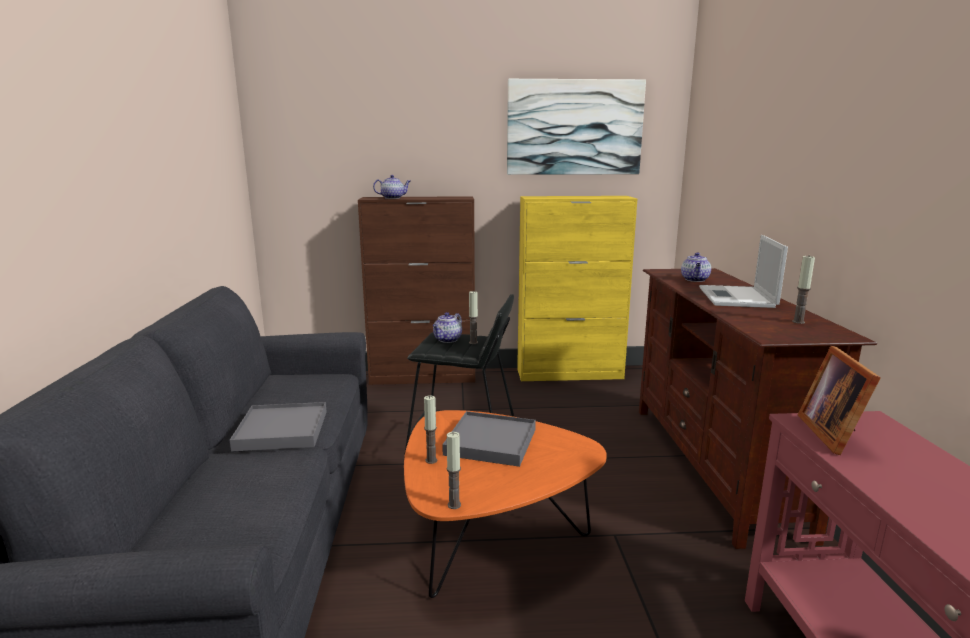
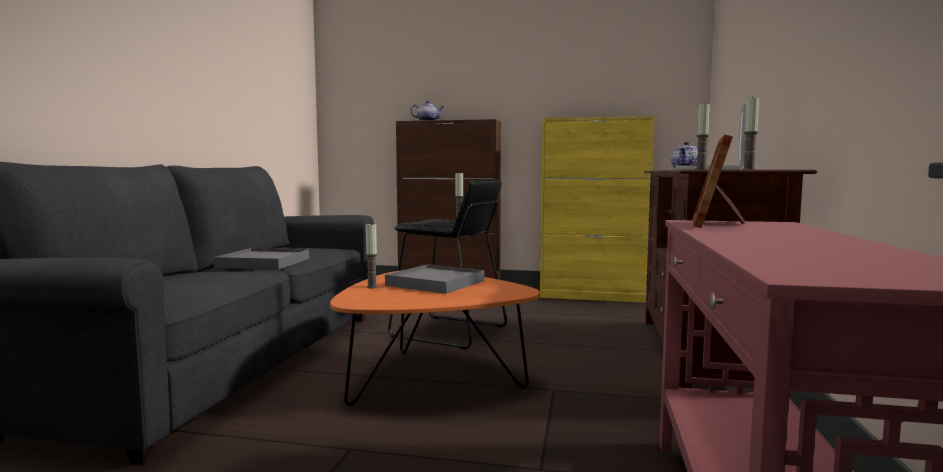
camera: 15 degrees right, 10 degrees down
teapot [432,312,462,343] -> none
candle [447,432,461,509] -> candle moved to [695,104,710,170]
picture [507,79,646,175] -> none

